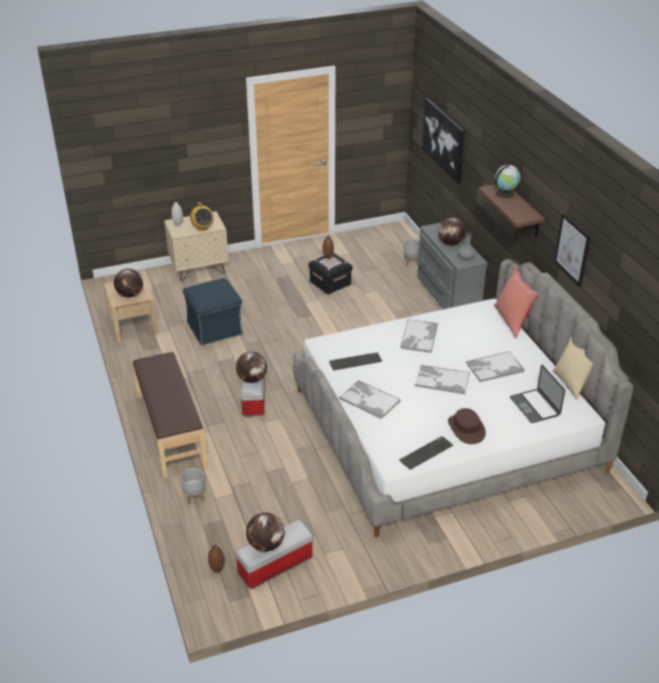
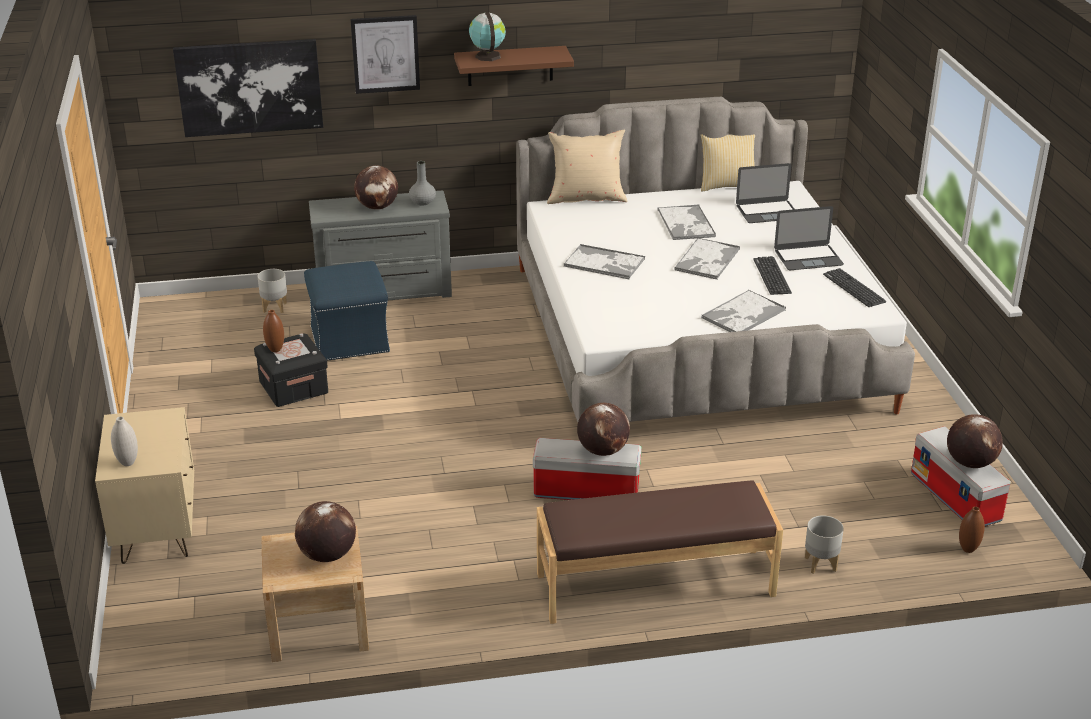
camera: 80 degrees left, 5 degrees down
blue ottoman [183,278,243,345] -> blue ottoman moved to [304,261,390,361]
radio [190,202,214,231] -> none
keyboard [329,352,382,370] -> keyboard moved to [753,256,792,295]
brown hat [448,408,486,444] -> laptop [774,206,844,270]
red pillow [494,265,539,338] -> beige pillow [547,130,627,204]
picture [554,213,591,287] -> picture moved to [350,15,420,94]

